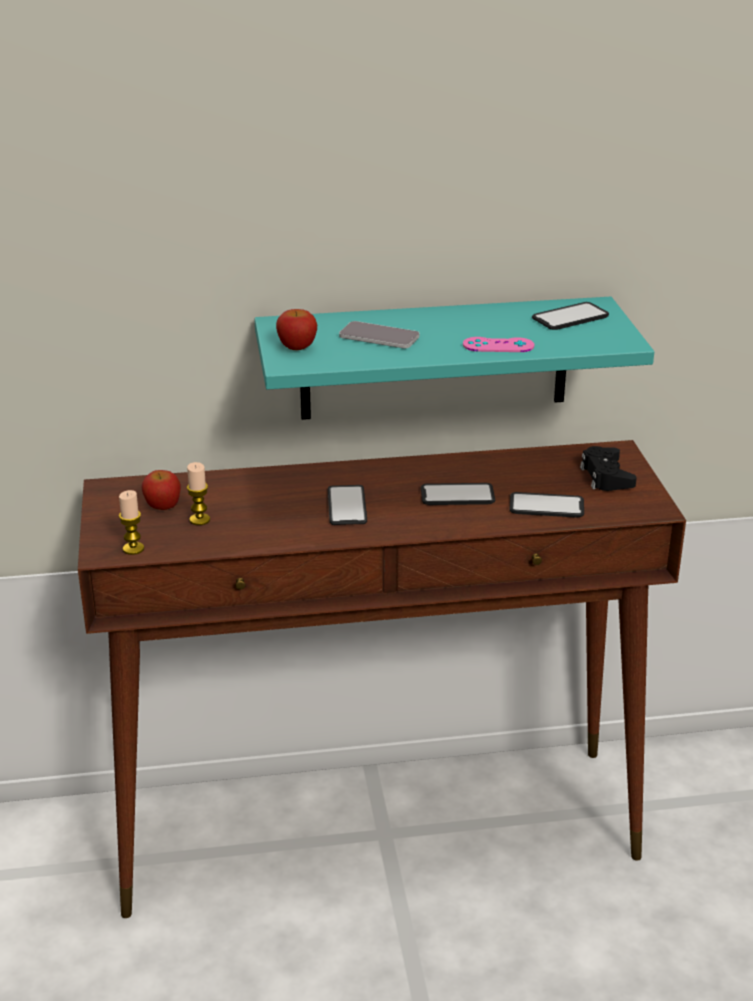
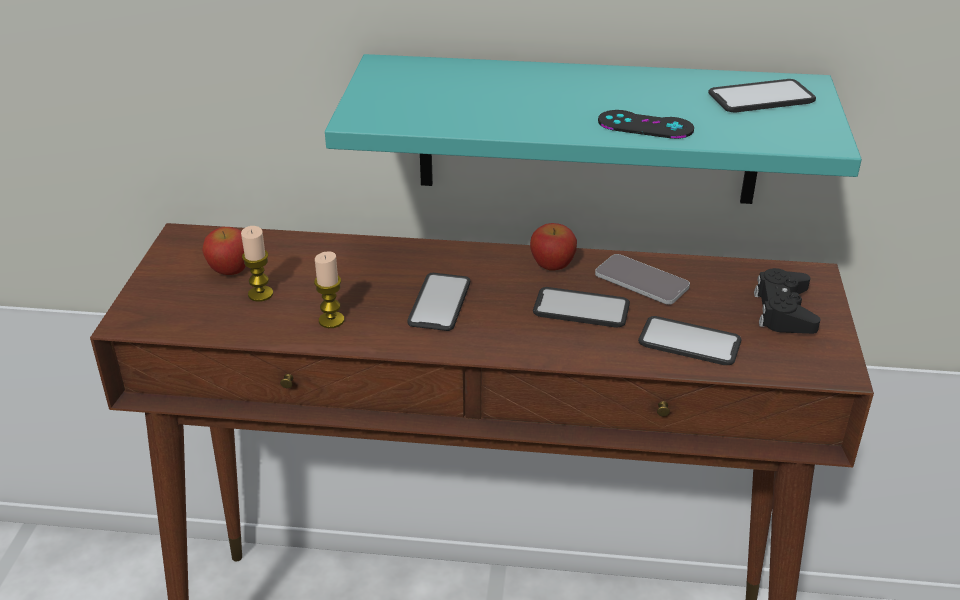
camera: 15 degrees right, 5 degrees up
candle [119,490,144,555] -> candle moved to [314,251,344,328]
apple [276,309,317,350] -> apple moved to [530,223,577,270]
phone [339,321,420,349] -> phone moved to [595,254,690,305]
pink game controller [463,337,534,352] -> black game controller [598,110,694,139]

